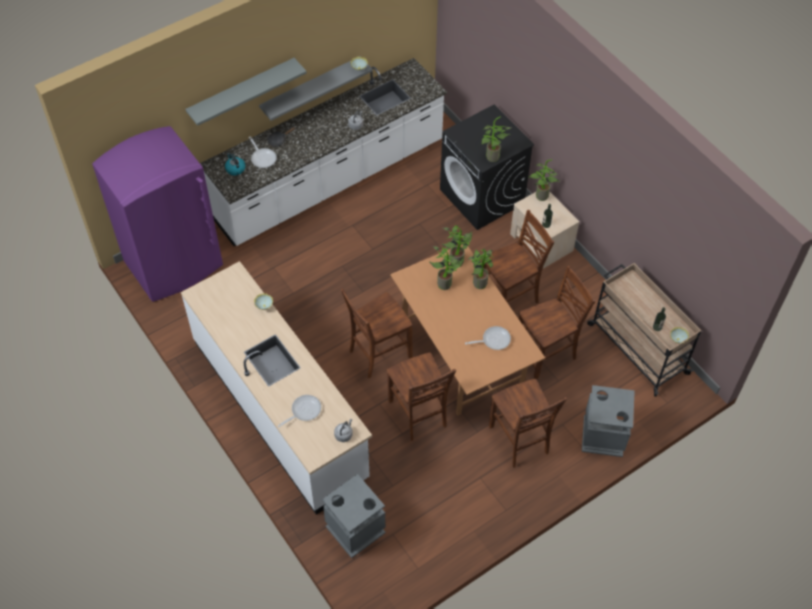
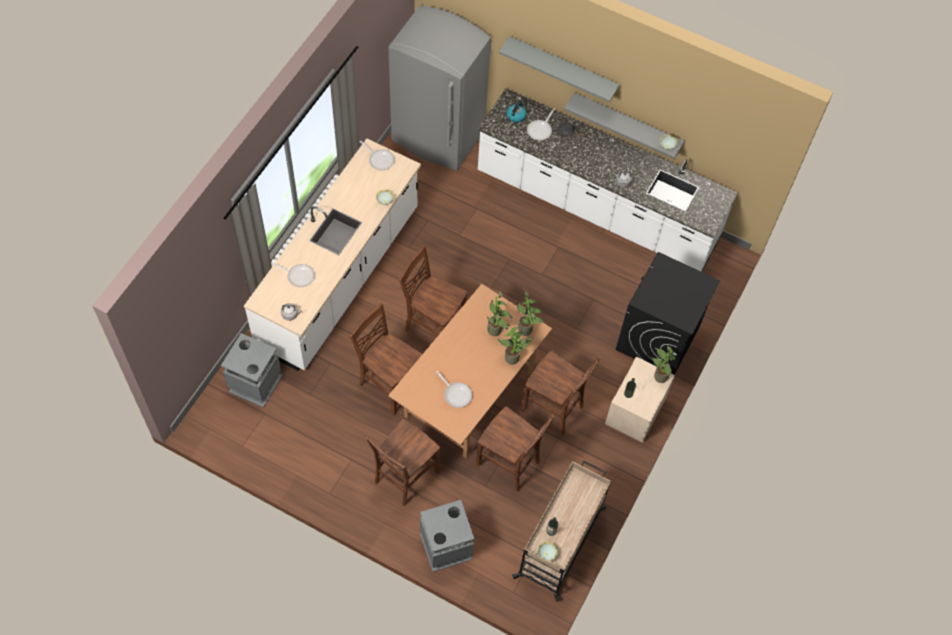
camera: 60 degrees right, 5 degrees up
purple fridge [92,126,223,302] -> grey fridge [388,5,491,170]
brown chair [387,352,456,441] -> brown chair turned 90 degrees clockwise [350,303,422,415]
potted plant [482,116,512,162] -> none
none -> frying pan [360,141,395,171]

